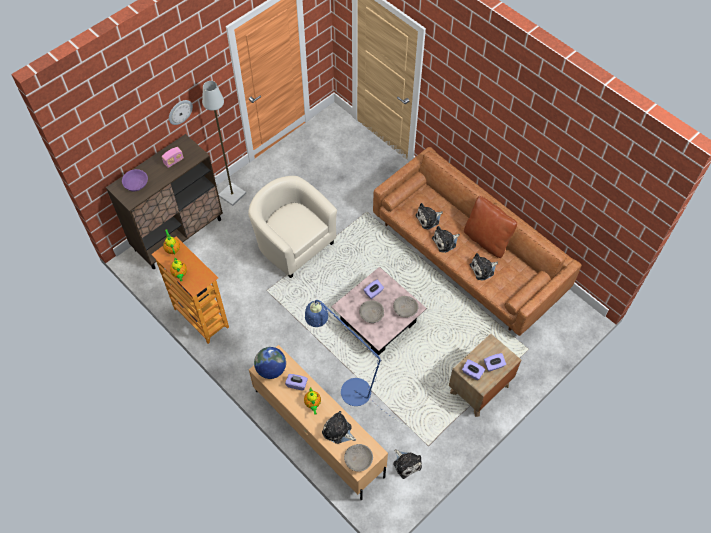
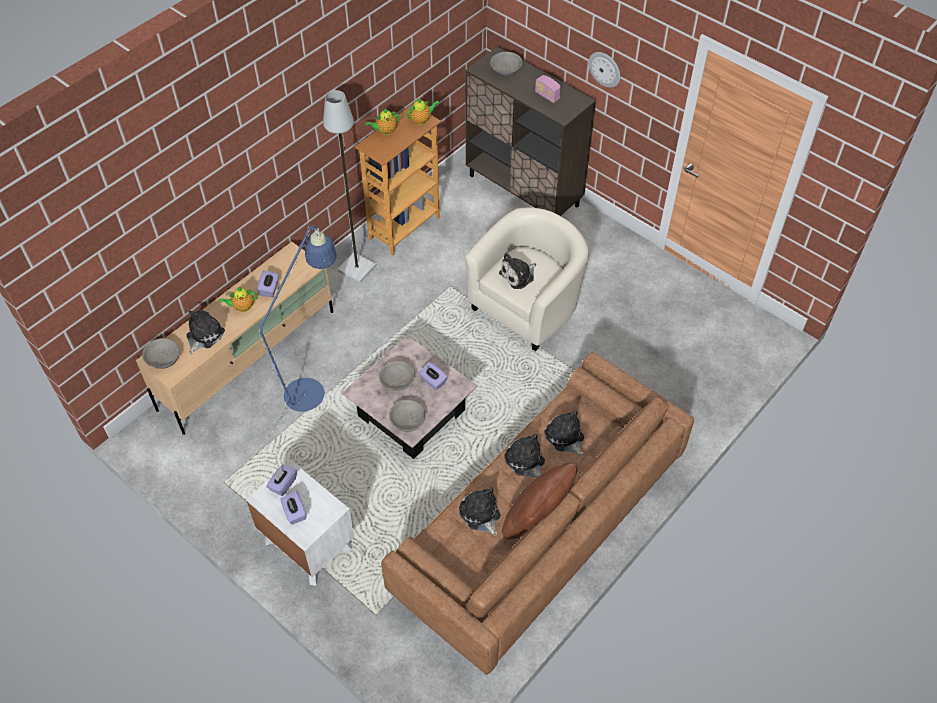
camera: 85 degrees right, 5 degrees down
purple bowl [122,169,148,191] -> grey bowl [490,52,523,76]
grey floor lamp [202,81,246,206] -> grey floor lamp moved to [323,90,377,283]
globe [254,347,286,379] -> none
plush toy [393,449,422,479] -> plush toy moved to [499,253,536,289]
brown nightstand [449,334,521,417] -> white nightstand [246,460,355,586]

